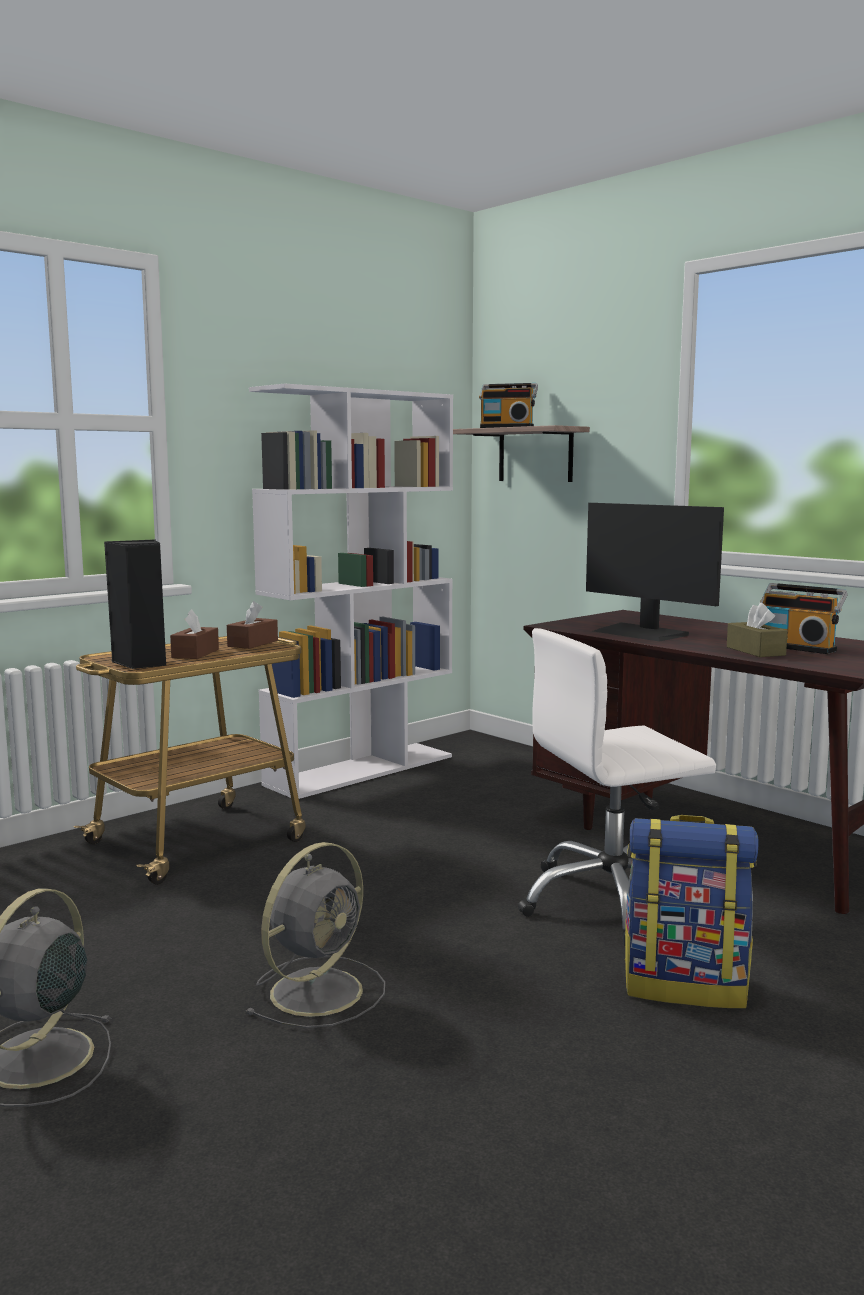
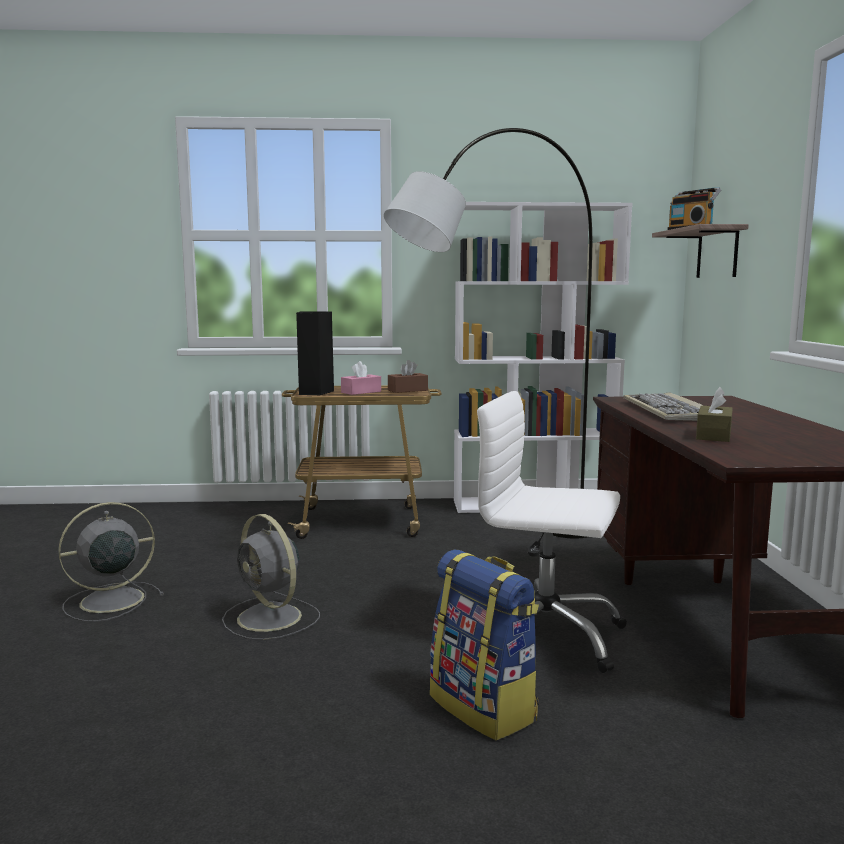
camera: 40 degrees right, 0 degrees up
brown tissue box [170,609,219,659] -> pink tissue box [341,361,381,395]
grey fan [245,842,385,1028] -> grey fan turned 60 degrees clockwise [222,514,320,640]
monitor [586,503,724,642] -> keyboard [623,392,704,421]
radio [760,583,848,654] -> none
none -> grey floor lamp [384,128,592,539]

